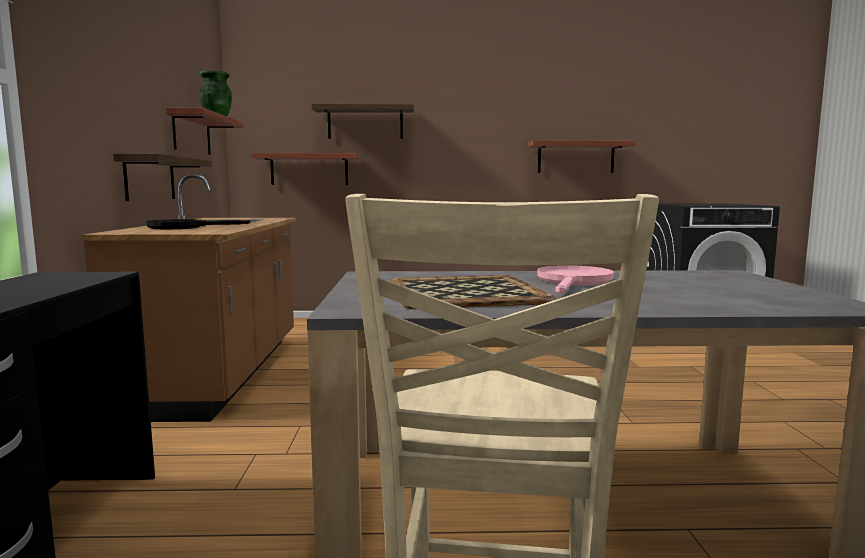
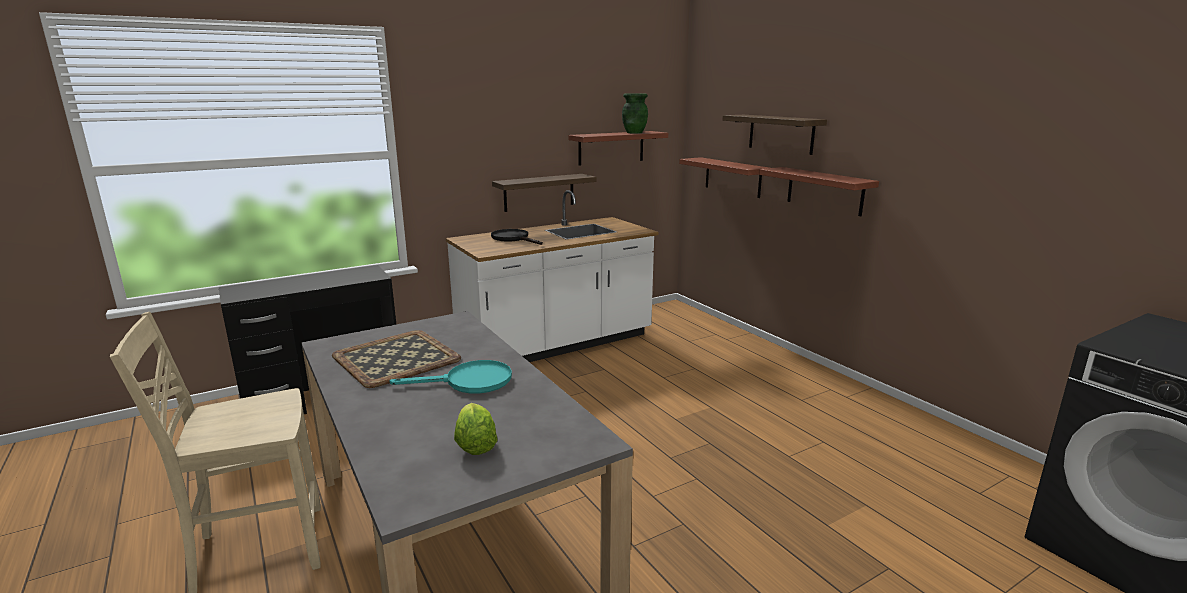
camera: 60 degrees right, 10 degrees up
brown counter [82,174,296,422] -> white counter [446,190,658,362]
shelf [527,140,636,173] -> shelf moved to [759,167,879,216]
pink frying pan [537,265,614,294] -> turquoise frying pan [389,360,512,393]
none -> lettuce [454,403,497,455]

